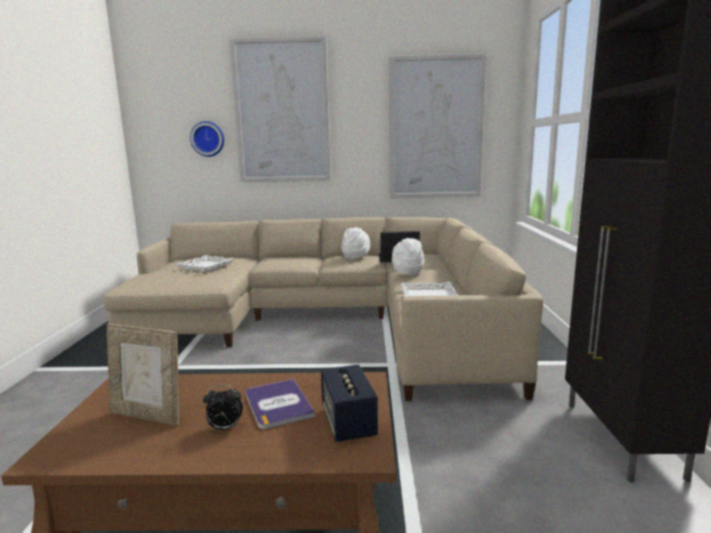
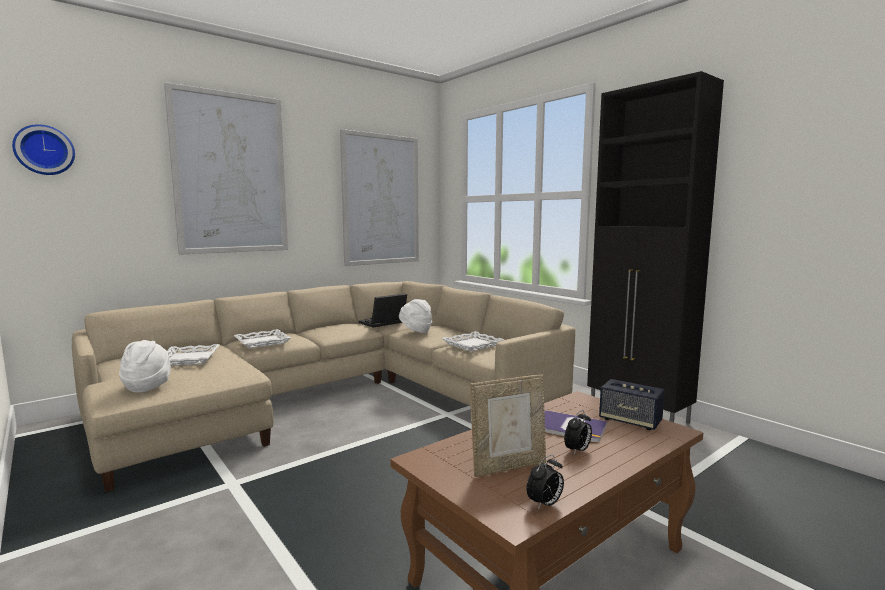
camera: 40 degrees left, 5 degrees down
wall clock [190,121,224,157] -> wall clock moved to [12,124,75,175]
white hat [341,227,370,260] -> white hat moved to [119,340,171,392]
none -> white tray [234,329,291,348]
none -> alarm clock [526,455,564,510]

